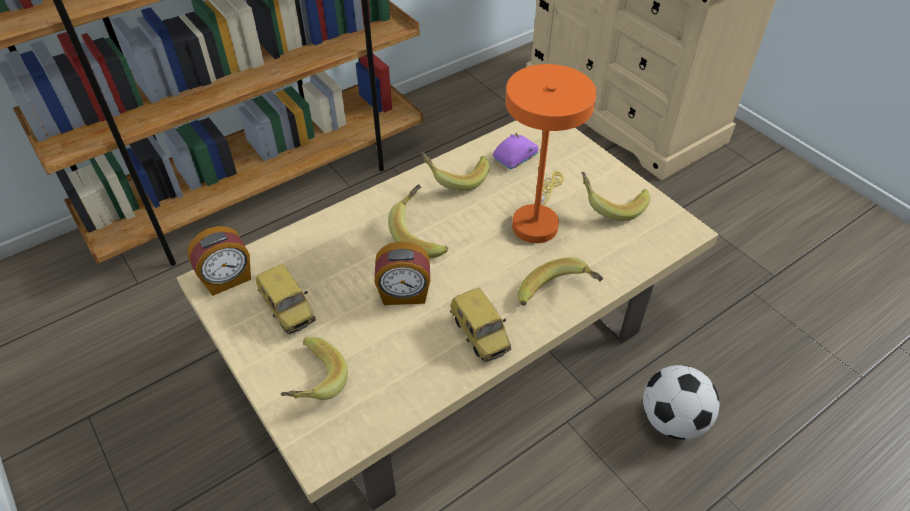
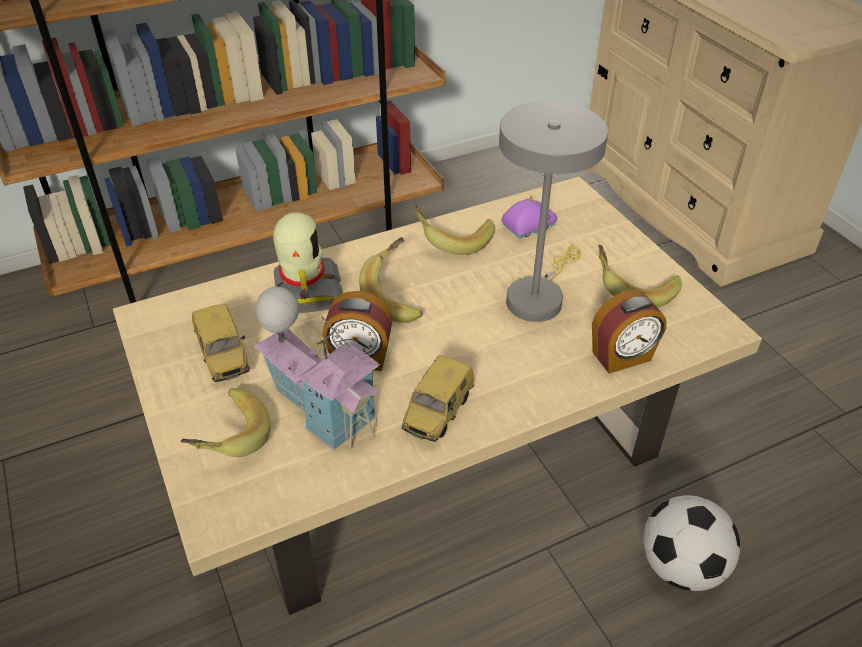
camera: 10 degrees right, 5 degrees down
alarm clock [187,226,251,296] -> alarm clock moved to [592,290,667,374]
toy car [450,287,511,362] -> toy car turned 45 degrees clockwise [401,355,475,442]
orange table lamp [505,64,596,243] -> grey table lamp [499,101,608,322]
banana [518,257,603,306] -> none
none -> toy house [254,287,380,451]
none -> toy robot [273,212,343,313]

